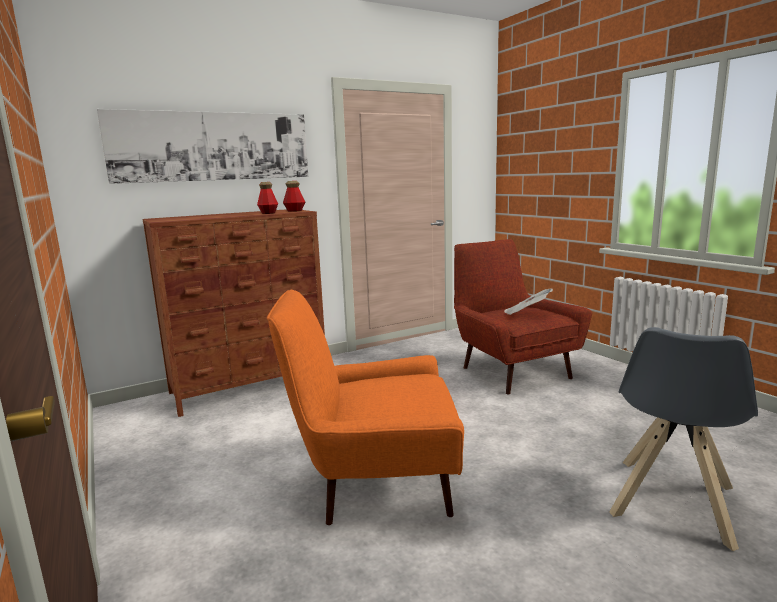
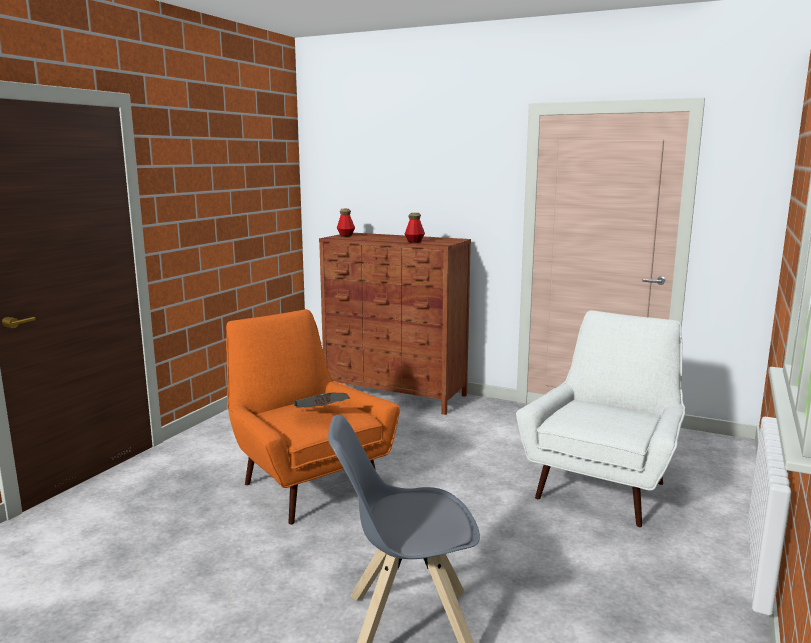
camera: 55 degrees right, 0 degrees up
picture [97,109,308,184] -> none
bottle [283,181,305,212] -> bottle moved to [337,209,355,237]
red armchair [454,239,592,395] -> white armchair [516,310,685,527]
newspaper [504,289,553,315] -> newspaper moved to [293,392,350,408]

